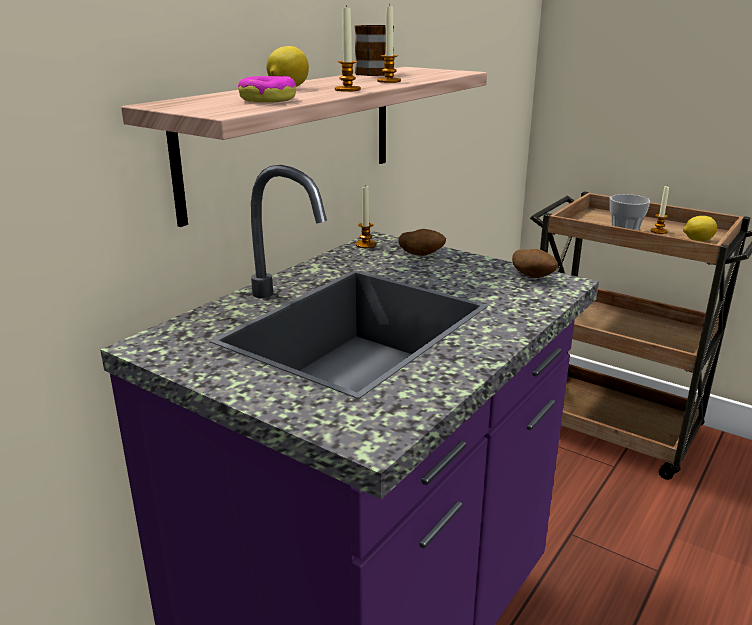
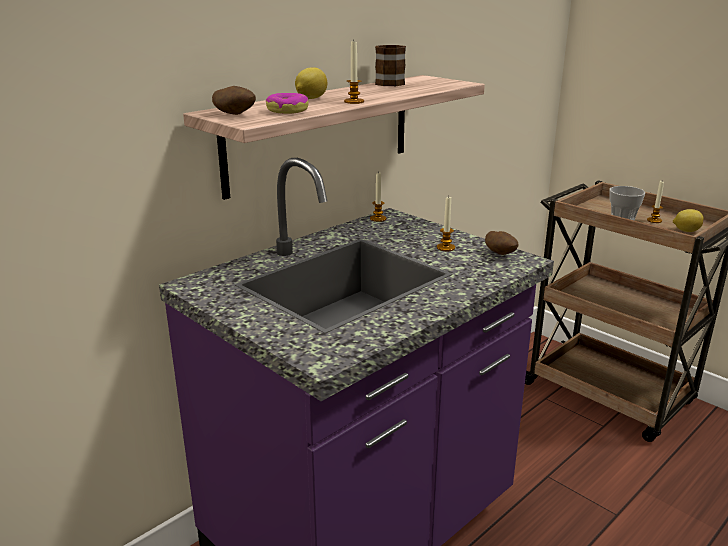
camera: 10 degrees right, 0 degrees up
candle [377,4,401,83] -> candle moved to [437,196,455,251]
potato [398,229,446,256] -> potato moved to [212,86,256,115]

